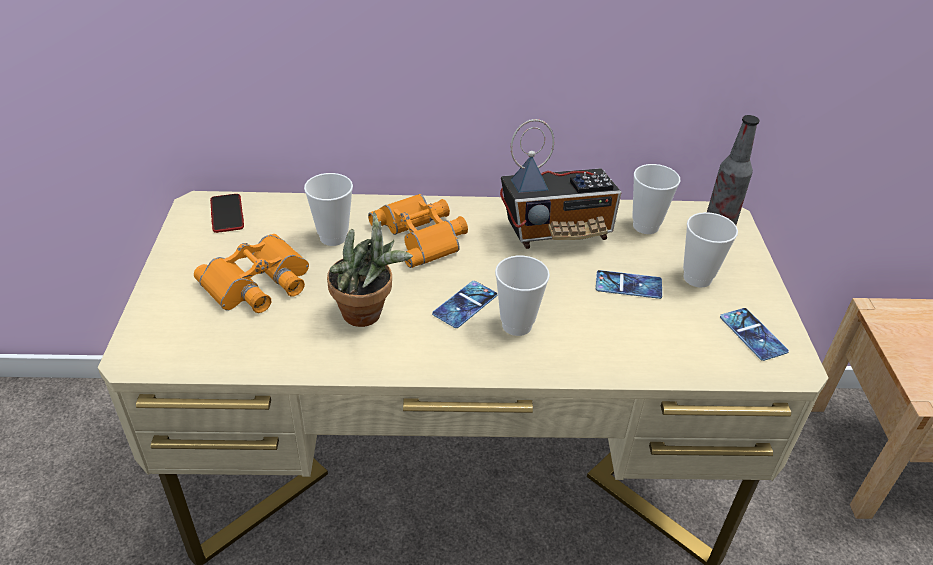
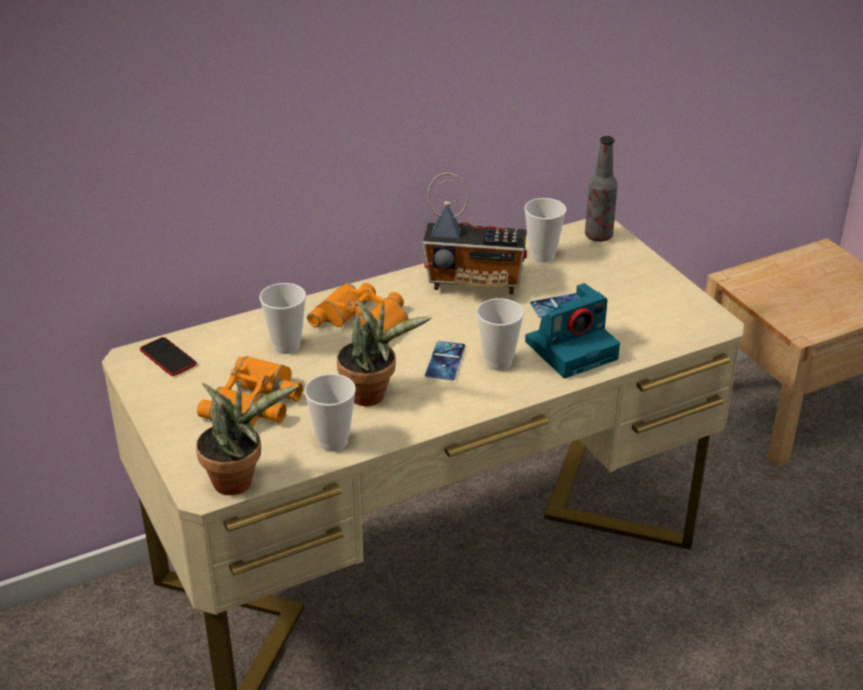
camera: 25 degrees left, 5 degrees down
radio [500,119,622,249] -> radio turned 45 degrees clockwise [422,173,527,294]
cup [683,212,738,288] -> cup moved to [304,374,356,452]
phone [720,308,789,361] -> none
none -> potted plant [196,379,299,495]
none -> camera [525,283,620,378]

